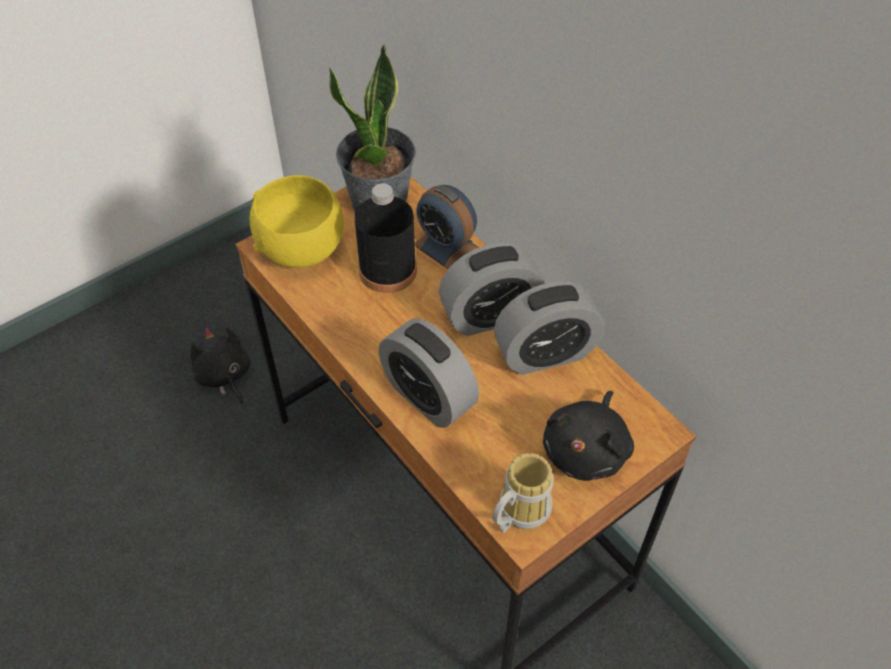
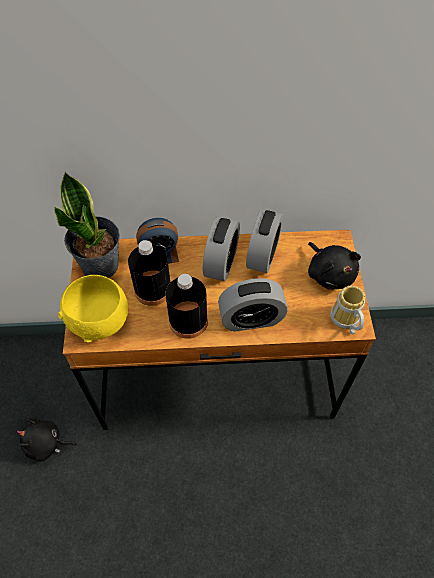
camera: 55 degrees left, 5 degrees up
none -> black bottle [166,274,208,339]

